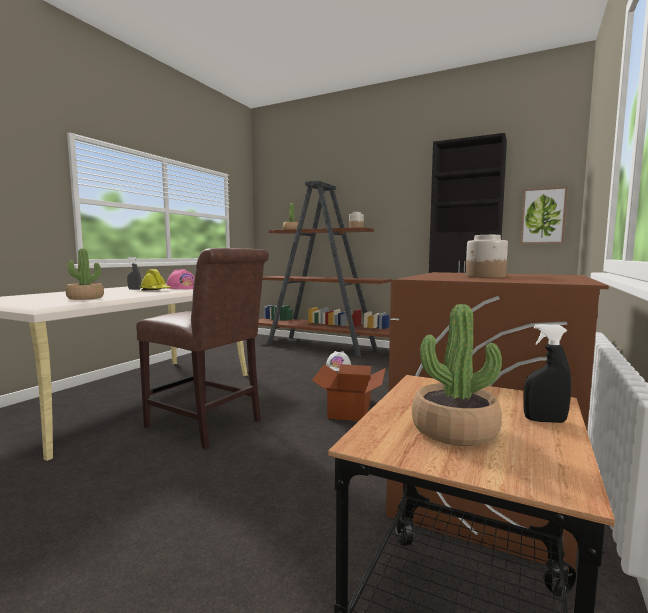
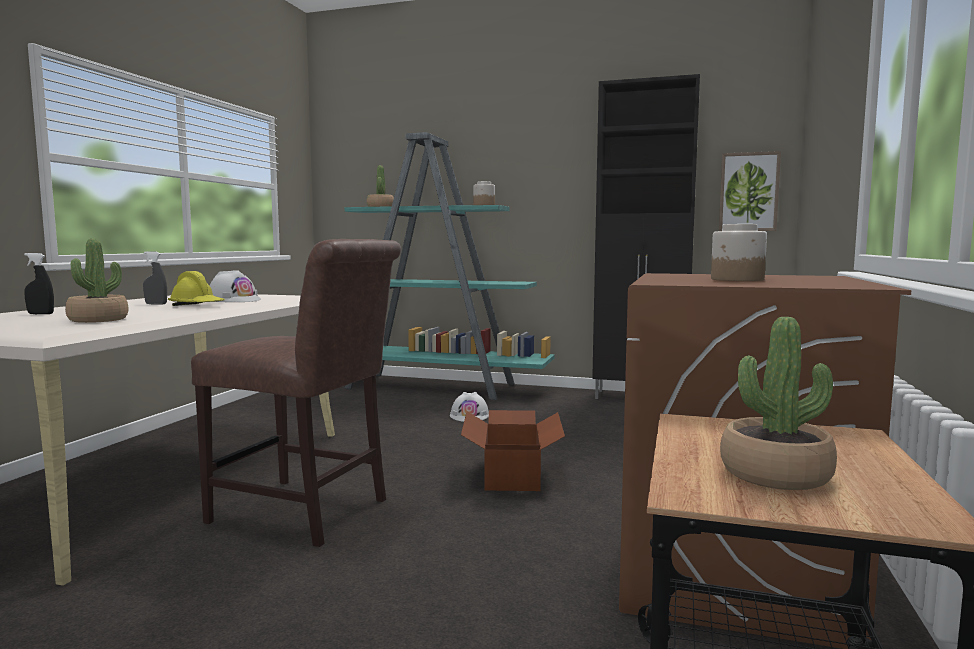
camera: 10 degrees left, 0 degrees up
pink hard hat [166,269,195,289] -> white hard hat [210,270,261,302]
brown bookcase [258,181,392,357] -> turquoise bookcase [344,132,555,400]
black spray bottle [523,324,571,423] -> black spray bottle moved to [24,253,54,314]

